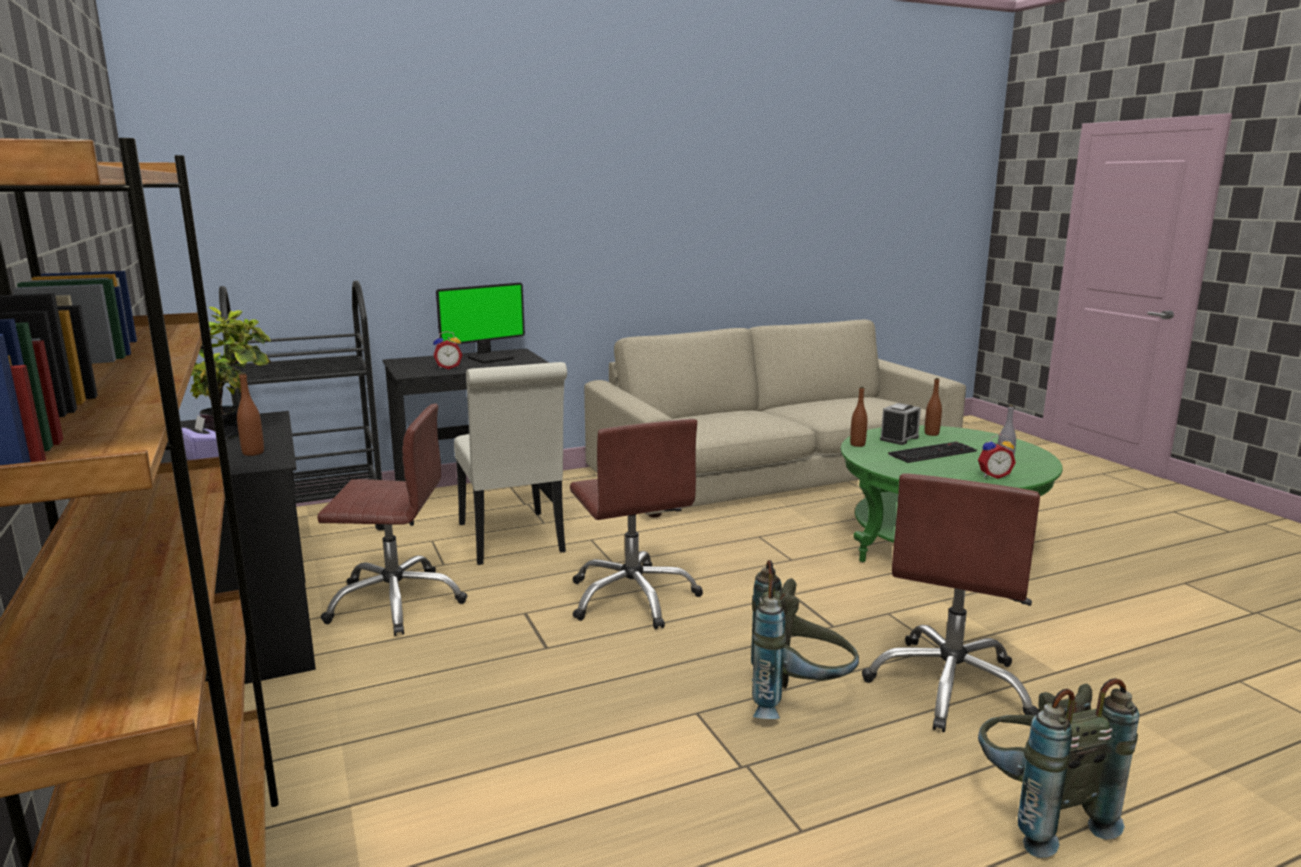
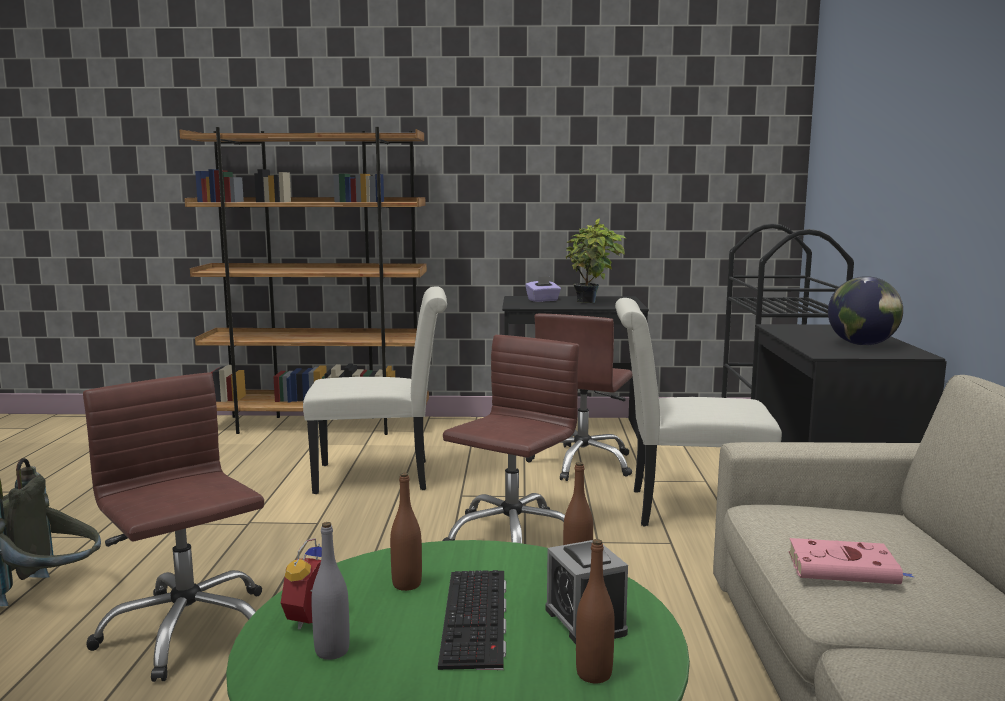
camera: 115 degrees right, 5 degrees down
brown bottle [237,372,264,456] -> brown bottle moved to [390,472,422,591]
alarm clock [433,331,462,369] -> none
monitor [436,283,525,364] -> globe [828,276,903,346]
brown office chair [570,419,703,630] -> brown office chair turned 120 degrees clockwise [443,335,579,543]
grey backpack [751,560,859,719] -> none
none -> white chair [303,286,447,494]
none -> pink book [789,538,914,584]

